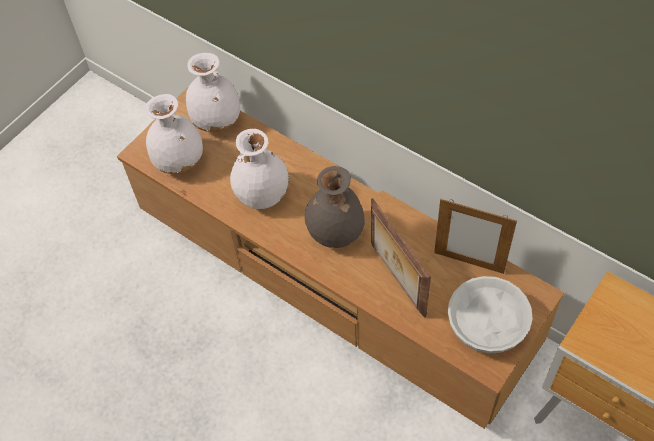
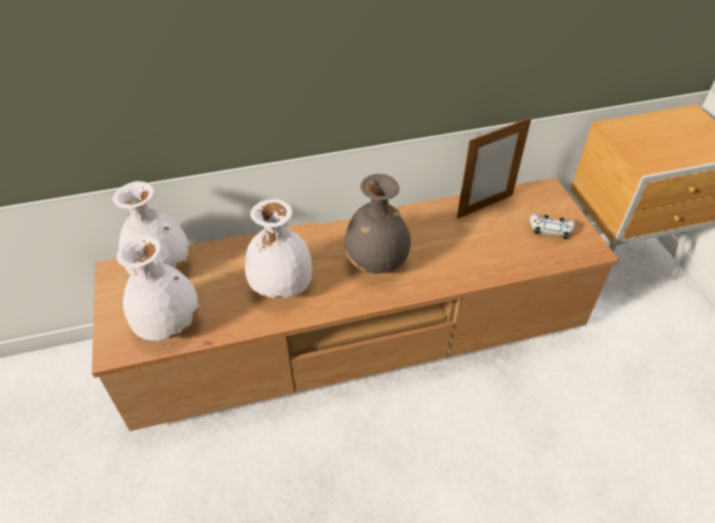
camera: 55 degrees left, 10 degrees down
picture frame [371,198,431,318] -> none
white bowl [448,276,533,354] -> white game controller [529,214,575,239]

